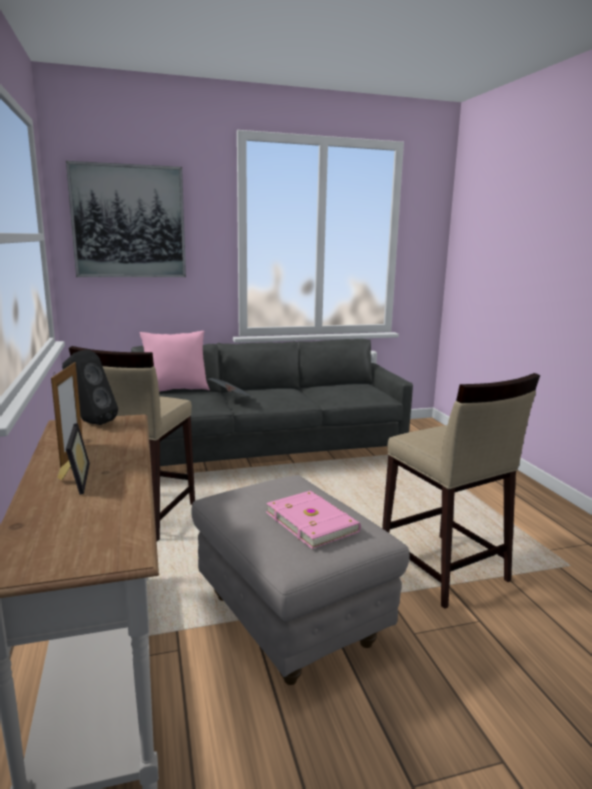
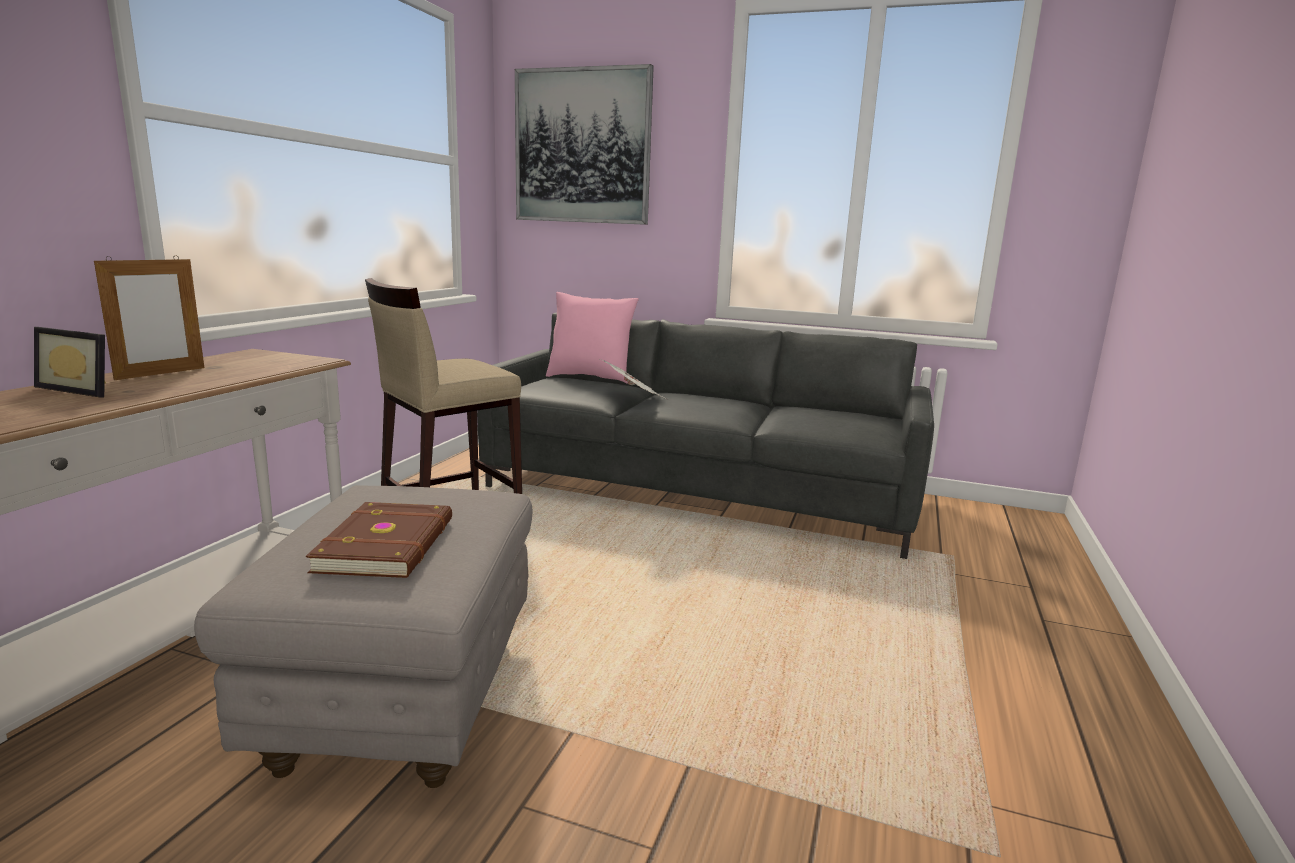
camera: 35 degrees right, 0 degrees up
picture frame [57,423,90,495] -> picture frame turned 90 degrees clockwise [34,327,106,398]
black speaker [62,350,118,425] -> none
pink book [266,491,361,549] -> brown book [306,502,452,578]
beige stool [382,373,540,609] -> none

